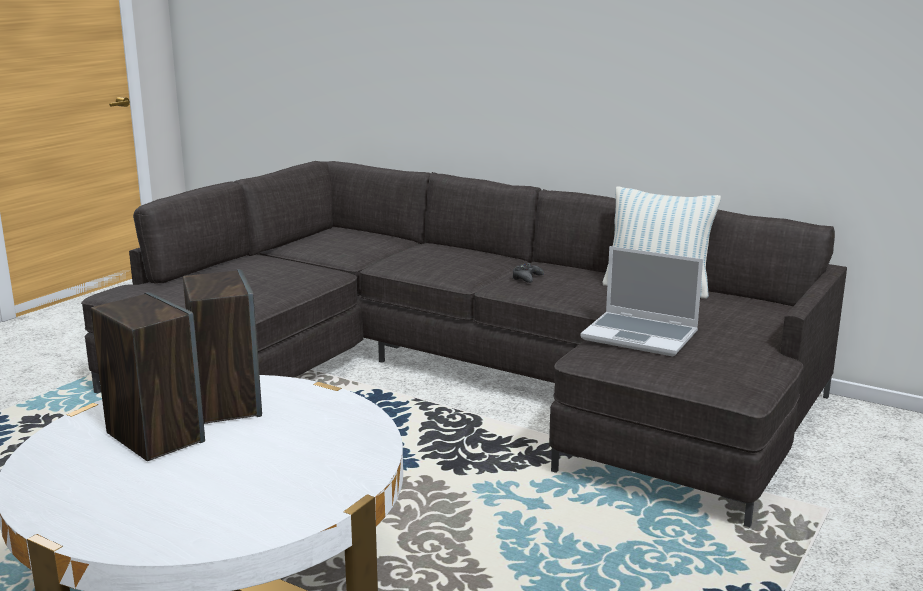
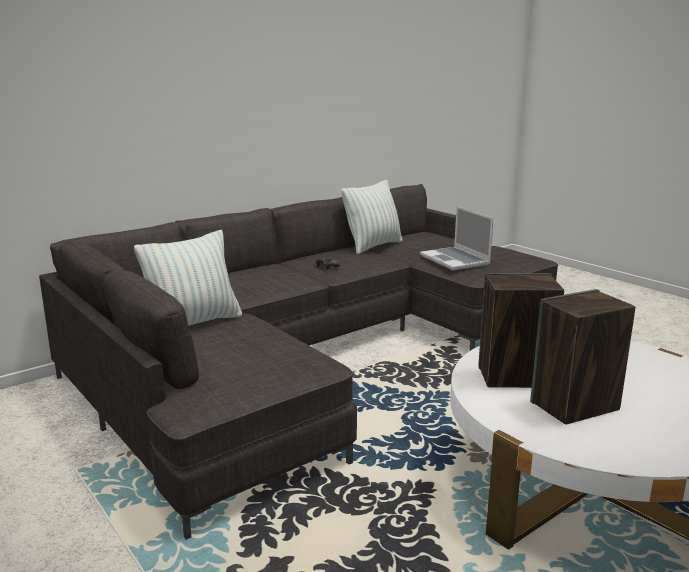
camera: 70 degrees left, 0 degrees up
laptop [580,246,703,356] -> laptop turned 105 degrees clockwise [420,206,493,271]
none -> pillow [134,230,242,326]

